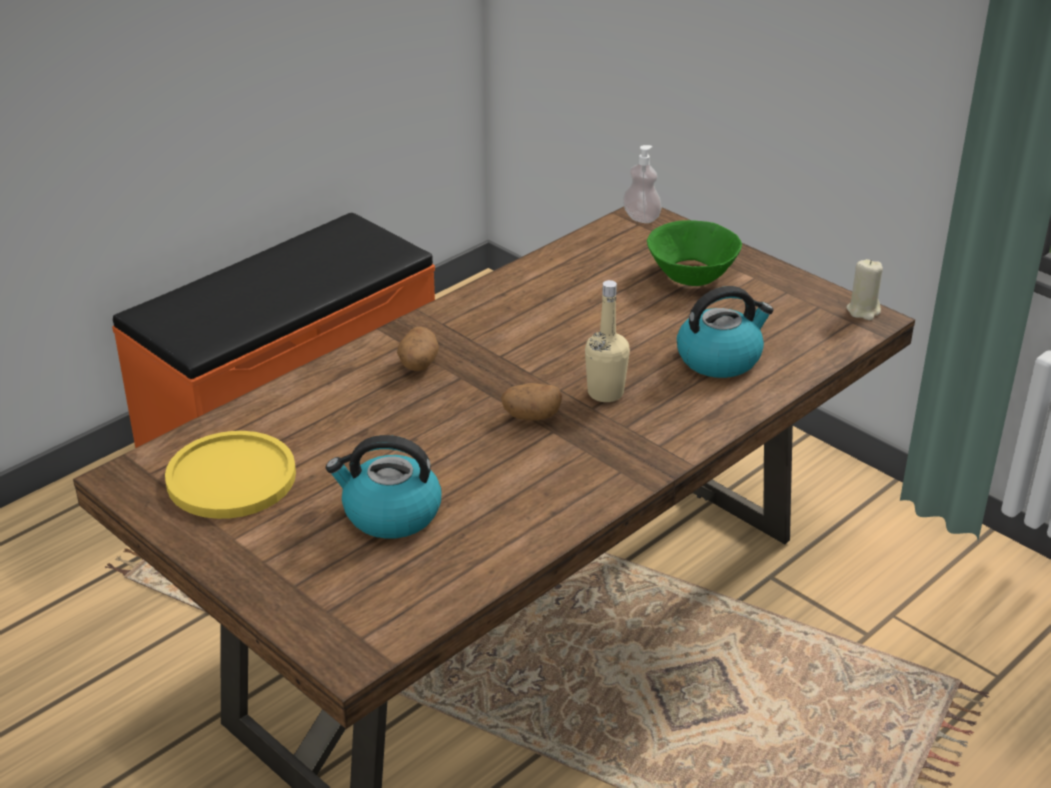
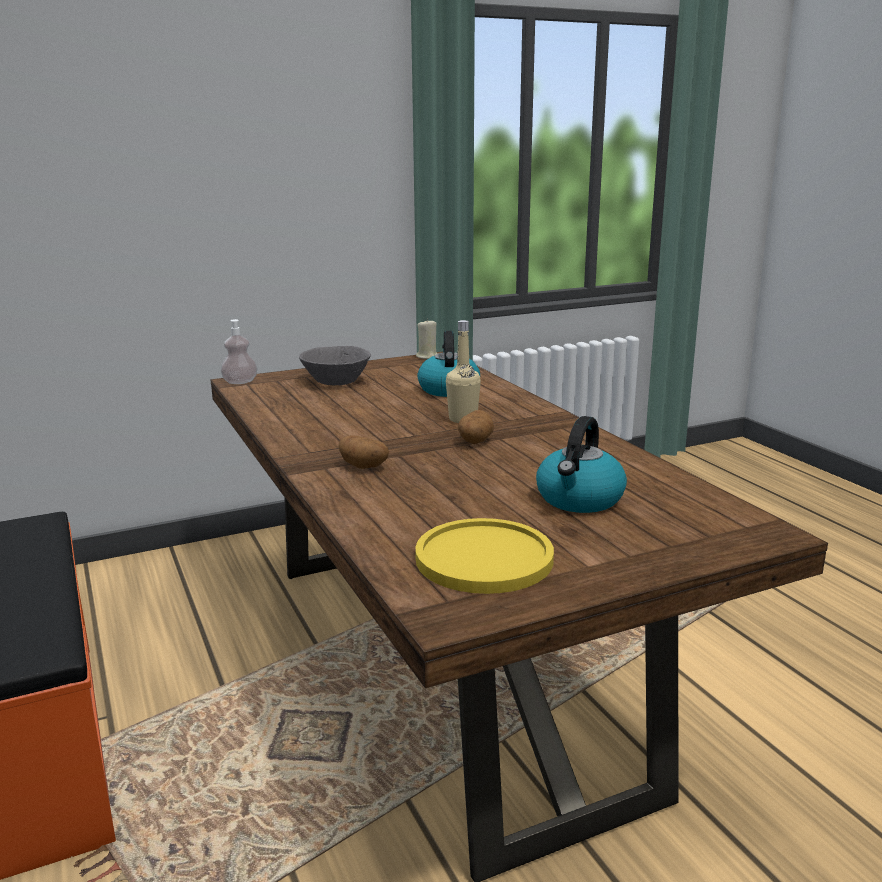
camera: 70 degrees left, 15 degrees down
green bowl [647,220,742,286] -> grey bowl [299,346,371,386]

